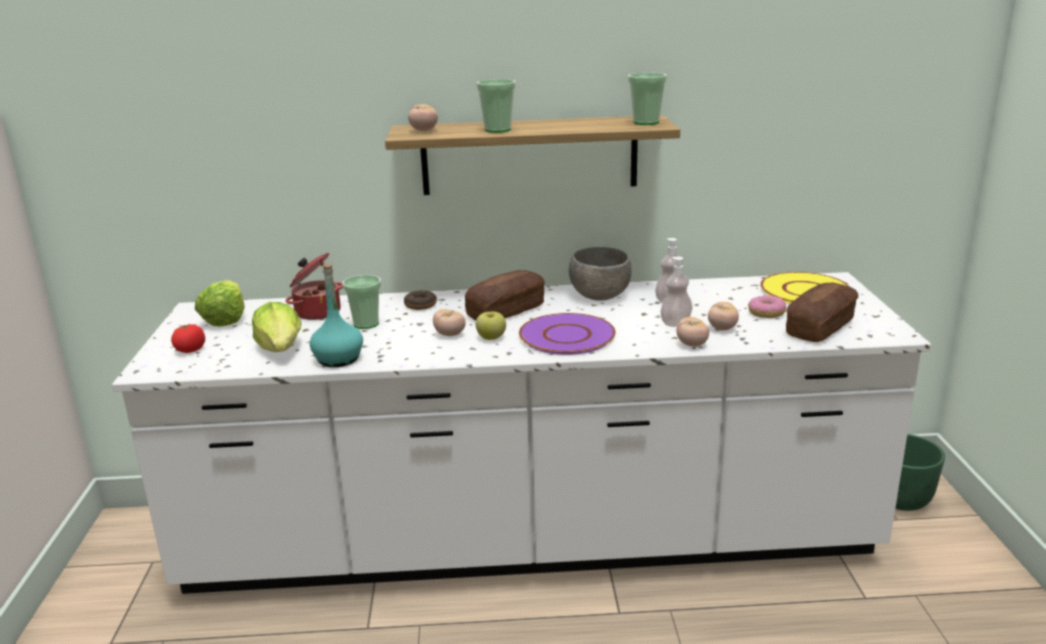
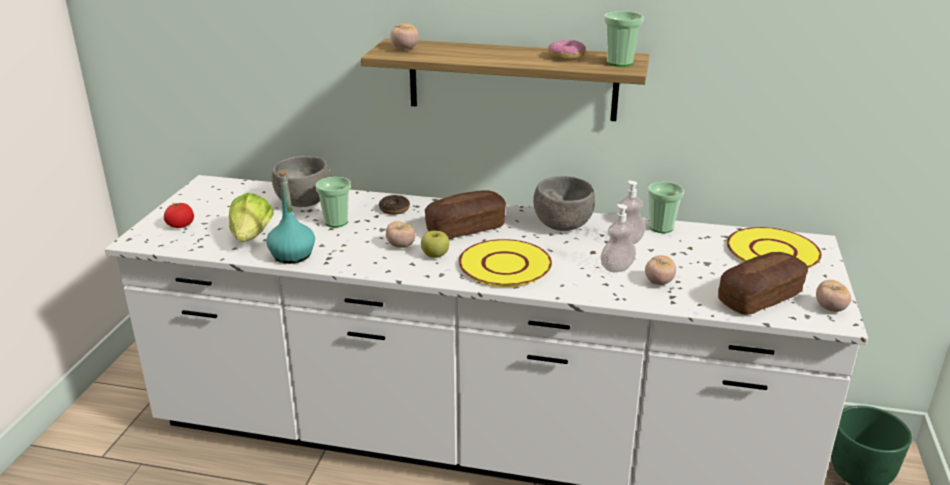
camera: 15 degrees right, 5 degrees up
lettuce [195,280,245,327] -> none
cooking pot [286,253,343,320] -> grey bowl [272,156,331,207]
cup [476,79,516,133] -> cup moved to [647,182,684,233]
purple plate [519,313,616,355] -> yellow plate [458,239,552,287]
tomato [676,317,709,347] -> tomato moved to [816,280,851,312]
donut [748,295,786,318] -> donut moved to [548,40,585,60]

